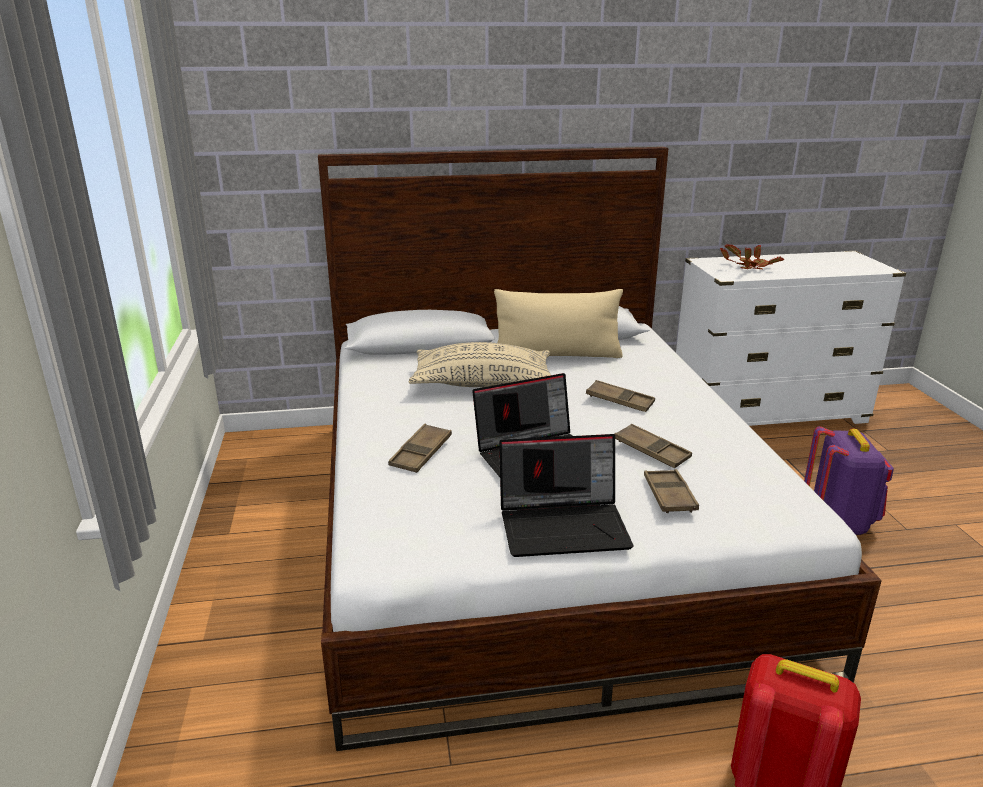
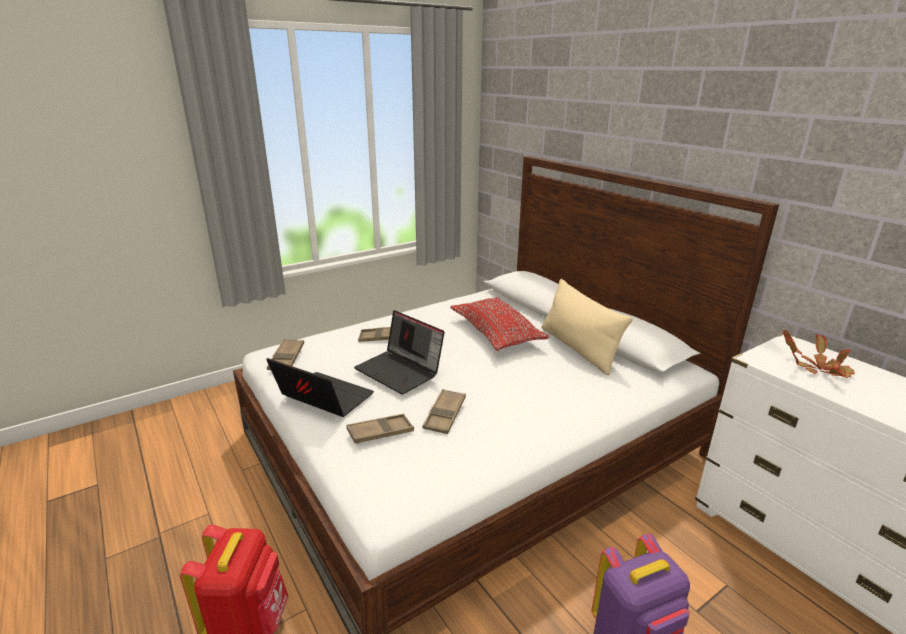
camera: 65 degrees right, 0 degrees up
beige pillow [408,342,551,387] -> red pillow [450,297,549,351]
laptop [499,434,633,557] -> laptop turned 150 degrees clockwise [266,358,374,417]
brown tray [586,380,655,412] -> brown tray moved to [267,339,304,370]

